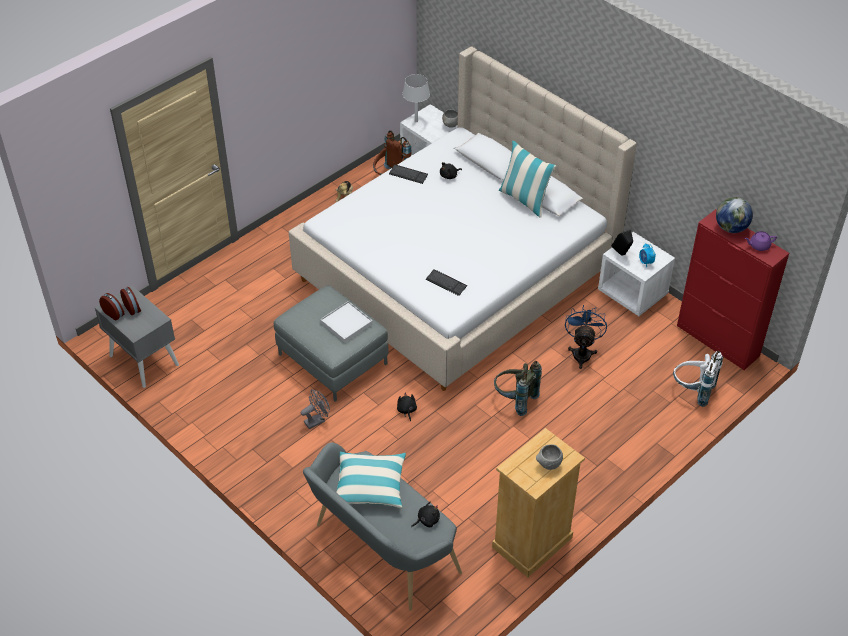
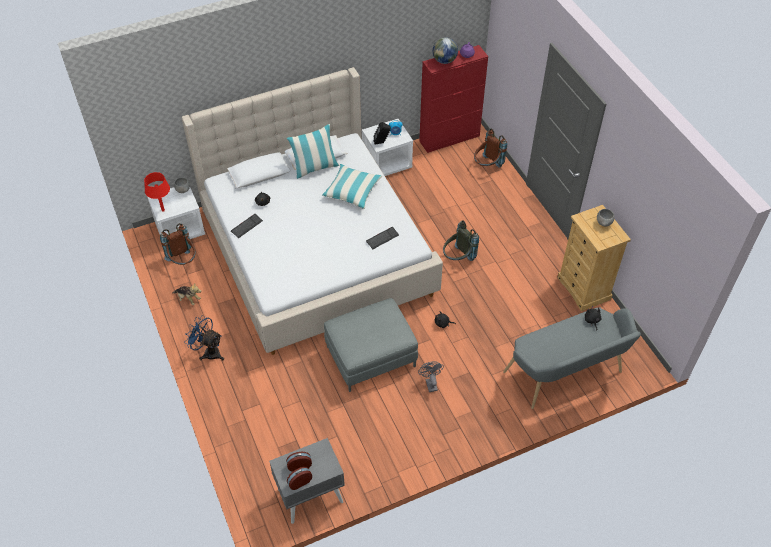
camera: 70 degrees left, 5 degrees up
white tray [320,301,373,343] -> none
pillow [336,452,406,508] -> pillow moved to [322,164,382,209]
grey table lamp [402,74,430,122] -> red table lamp [144,172,170,212]
blue fan [565,305,607,369] -> blue fan moved to [184,315,224,360]
white backpack [673,350,723,407] -> brown backpack [474,128,507,167]

